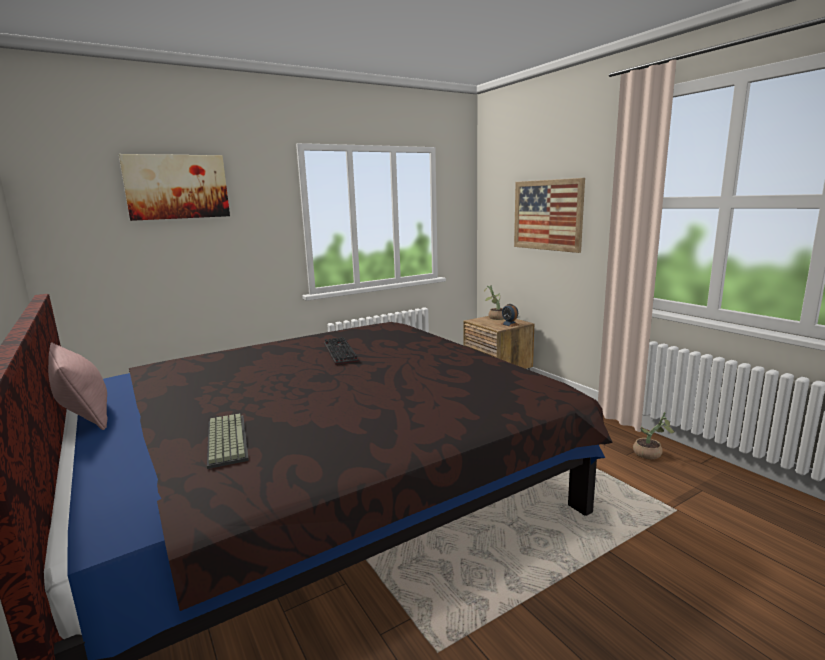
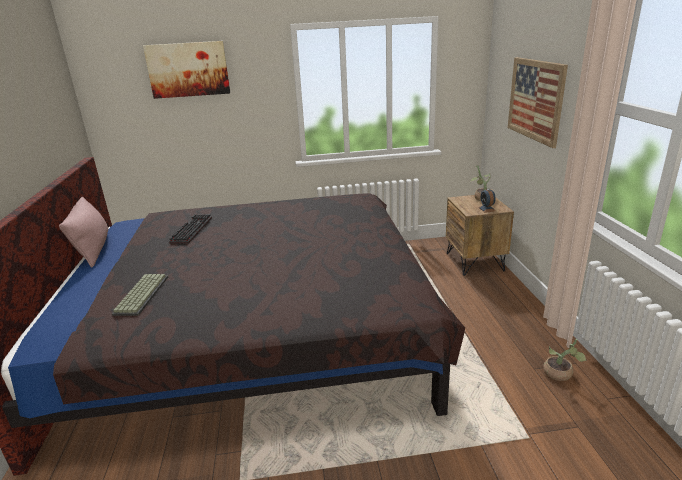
camera: 25 degrees right, 10 degrees up
keyboard [324,337,359,365] -> keyboard moved to [169,214,212,244]

